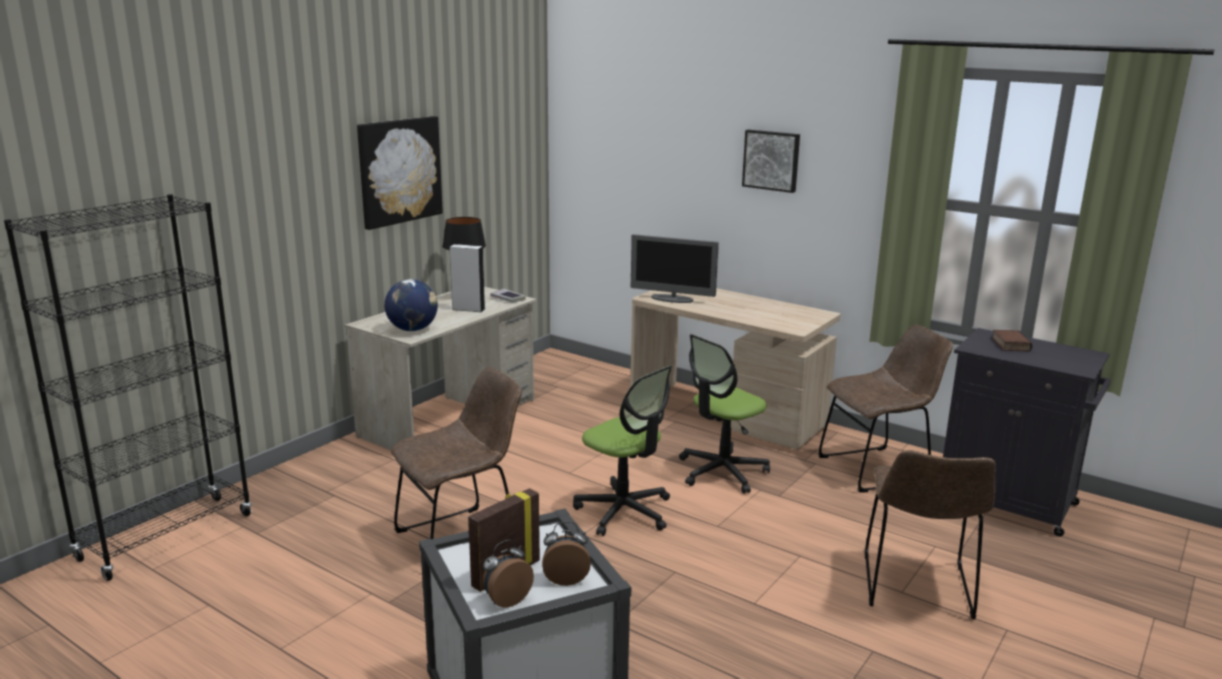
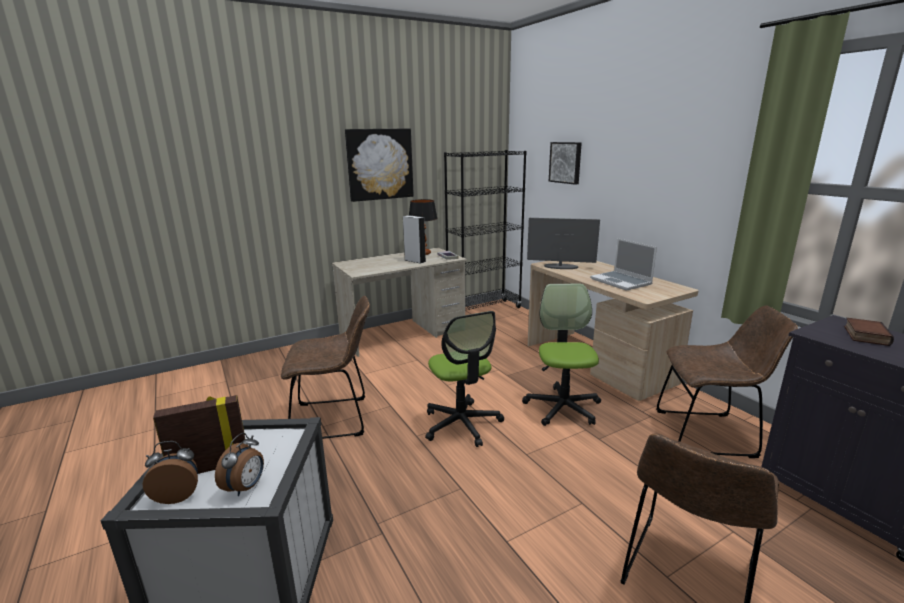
camera: 25 degrees right, 0 degrees up
black bookcase [4,194,252,581] -> black bookcase moved to [444,150,527,311]
globe [385,279,438,331] -> none
alarm clock [542,521,591,586] -> alarm clock turned 90 degrees clockwise [215,433,264,496]
monitor [630,234,719,303] -> monitor turned 150 degrees clockwise [527,218,600,269]
office chair [679,334,770,494] -> office chair turned 105 degrees clockwise [522,284,601,426]
picture [742,130,800,193] -> picture moved to [549,142,582,185]
none -> laptop [590,238,657,291]

